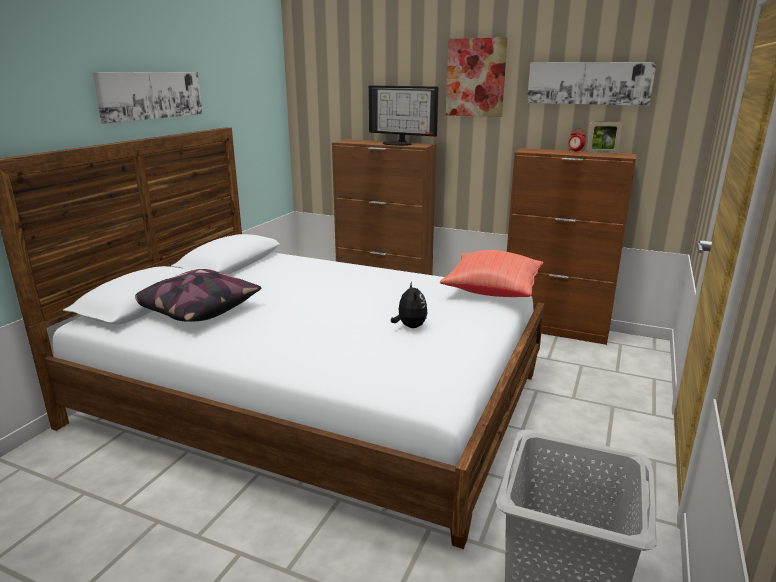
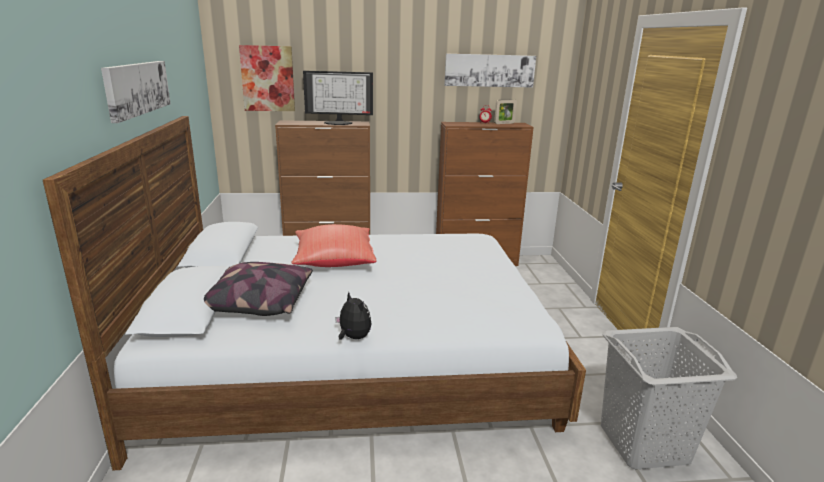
camera: 30 degrees left, 0 degrees up
plush toy [391,282,427,328] -> plush toy moved to [335,292,371,339]
red pillow [440,250,543,297] -> red pillow moved to [291,224,377,267]
picture [446,37,508,117] -> picture moved to [239,45,295,111]

